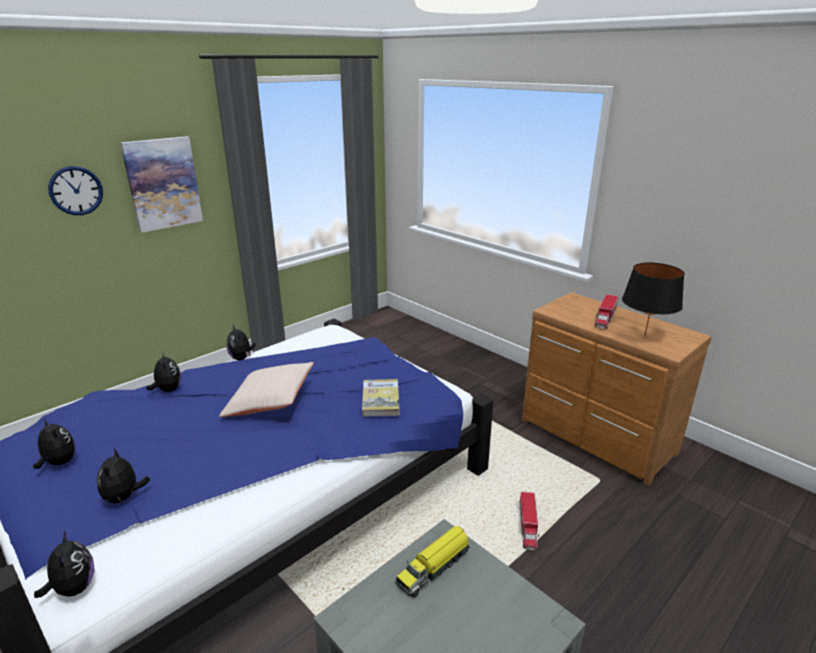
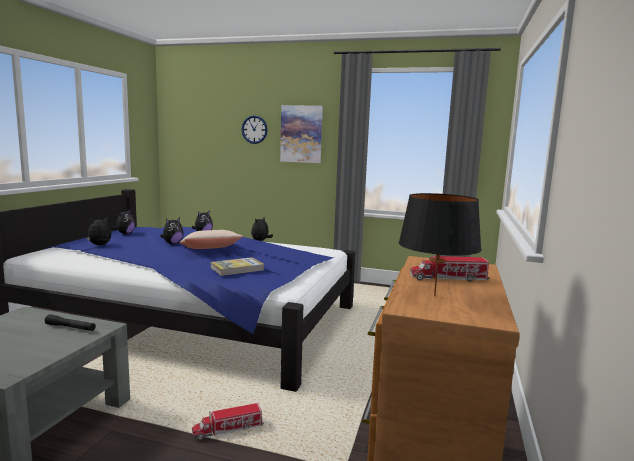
camera: 60 degrees right, 15 degrees down
plush toy [34,532,95,598] -> plush toy moved to [160,217,184,244]
toy truck [396,526,470,598] -> black flashlight [45,314,96,331]

